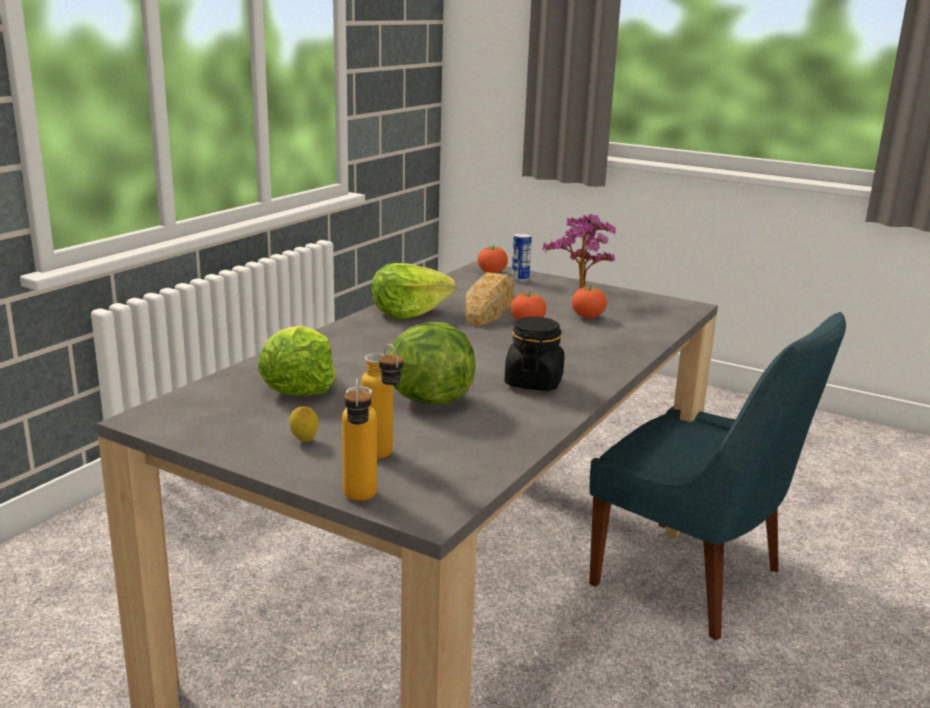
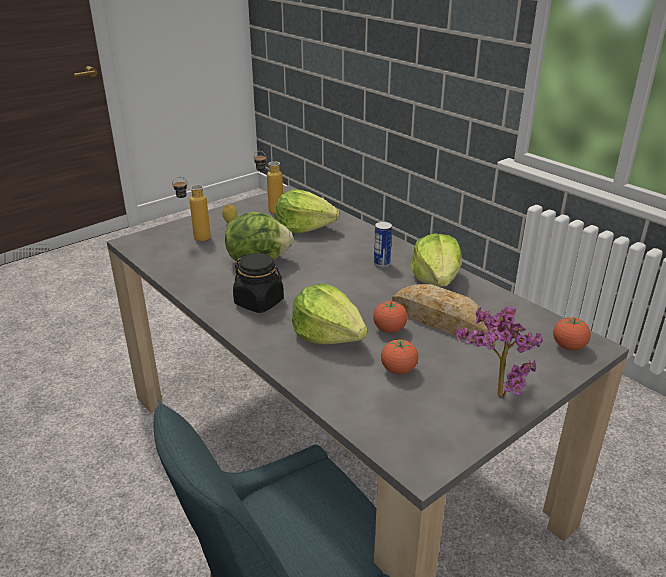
camera: 110 degrees right, 10 degrees up
bottle [342,379,377,501] -> bottle moved to [254,151,283,214]
can [512,233,532,282] -> can moved to [374,221,392,268]
none -> lettuce [292,283,367,344]

